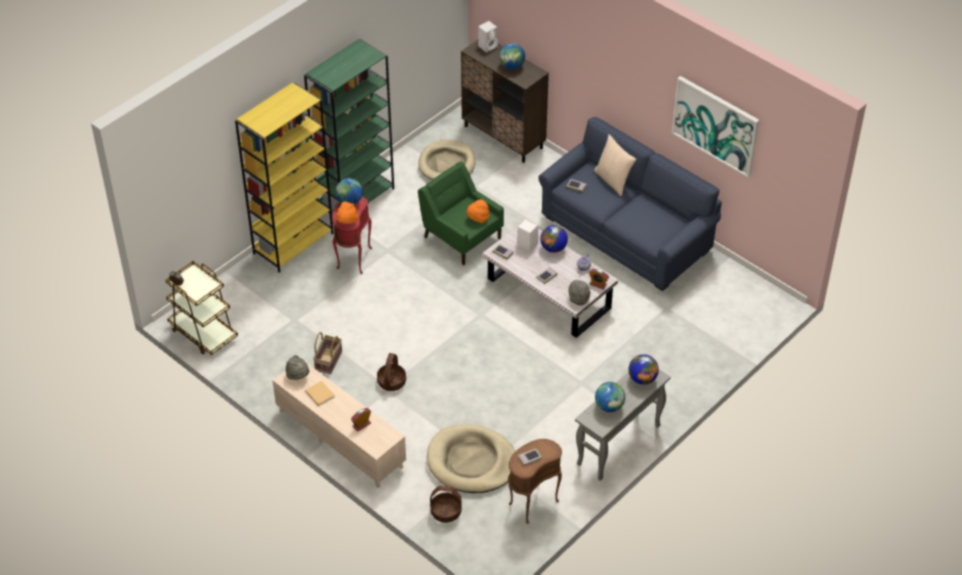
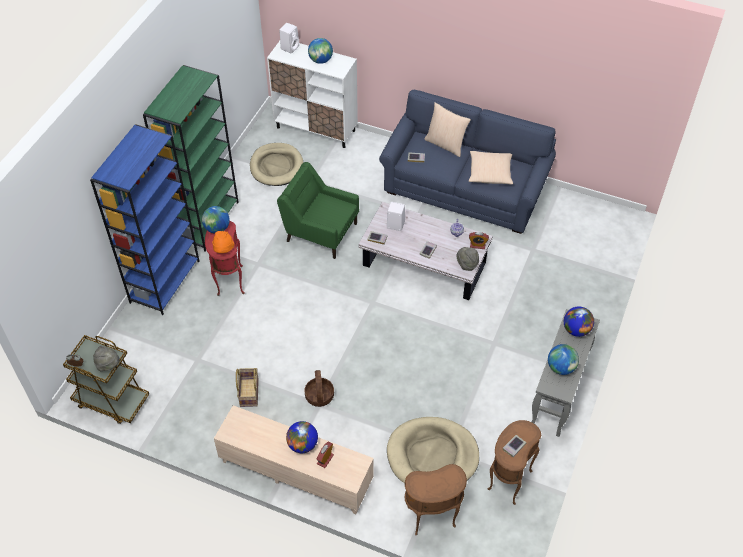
camera: 20 degrees left, 5 degrees up
yellow bookcase [235,82,333,272] -> blue bookcase [90,124,200,315]
grey hat [286,355,309,380] -> grey hat moved to [93,346,120,371]
beige book [305,381,335,406] -> none
basket [430,485,462,523] -> brown side table [405,464,467,536]
brown cabinet [461,40,549,163] -> white cabinet [267,41,358,148]
orange hat [467,199,490,223] -> none
globe [540,225,568,253] -> globe moved to [286,421,318,453]
picture [671,76,759,178] -> none
none -> beige pillow [469,151,513,185]

